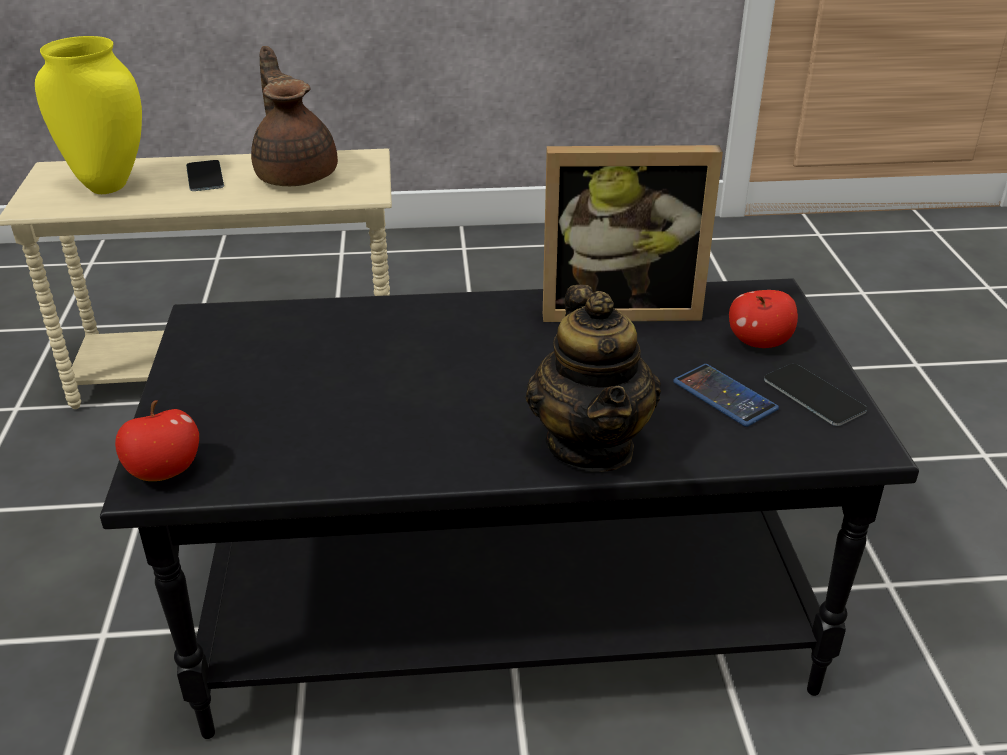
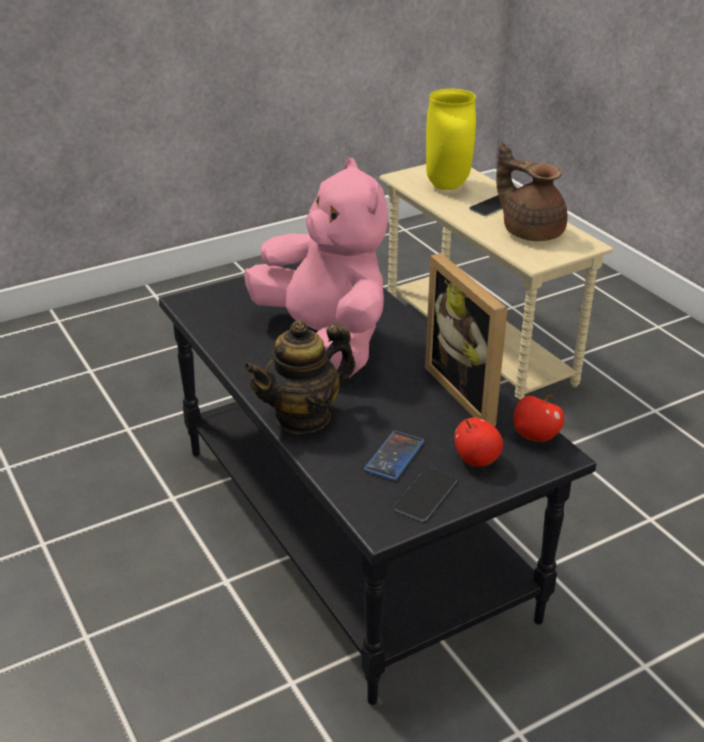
camera: 65 degrees right, 0 degrees up
apple [115,400,199,481] -> apple moved to [513,395,564,442]
brown teapot [251,46,338,186] -> brown teapot turned 90 degrees counterclockwise [496,142,567,241]
none -> pink plush toy [244,158,388,378]

